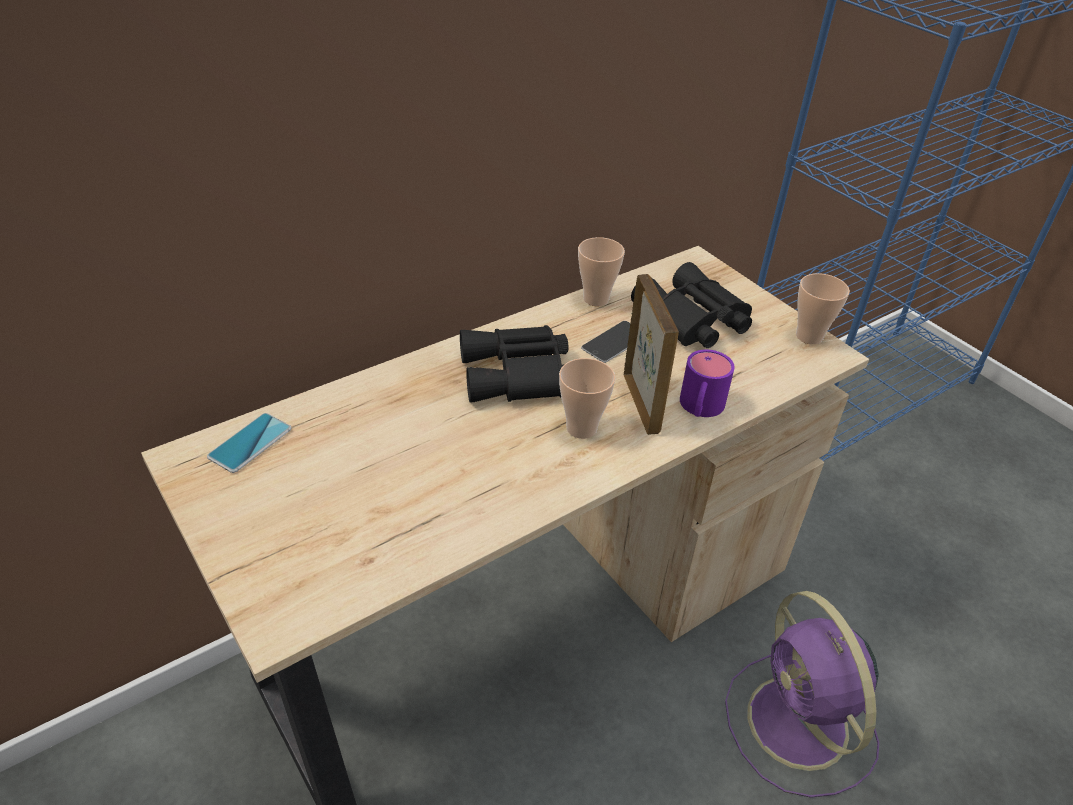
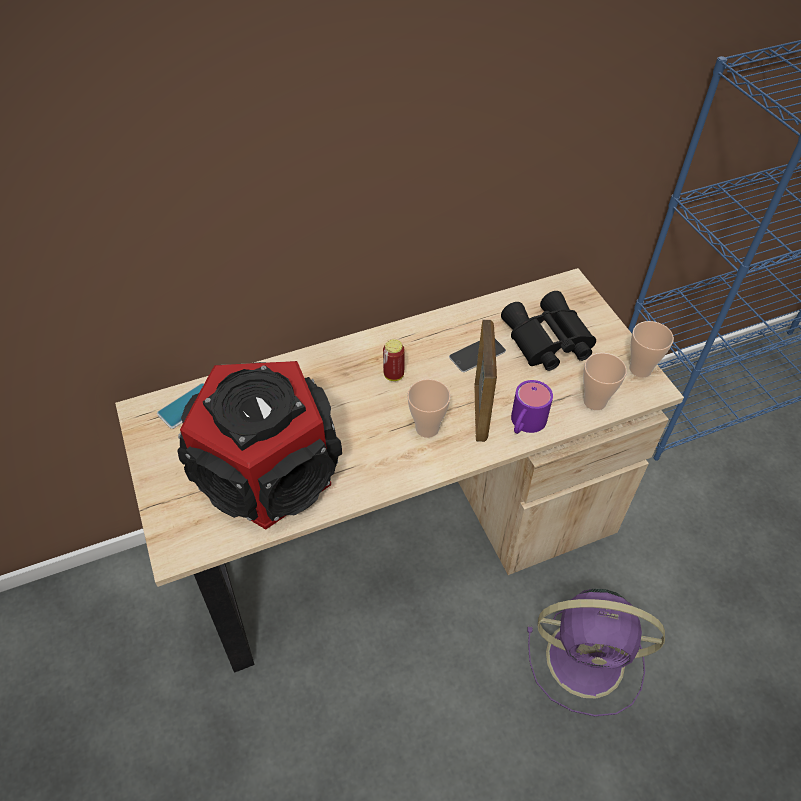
camera: 15 degrees right, 10 degrees up
black binoculars [460,325,568,403] -> can [383,339,405,381]
cup [578,237,625,306] -> cup moved to [583,353,627,410]
purple fan [725,591,879,798] -> purple fan turned 75 degrees counterclockwise [527,589,665,716]
none -> speaker [177,361,342,529]

